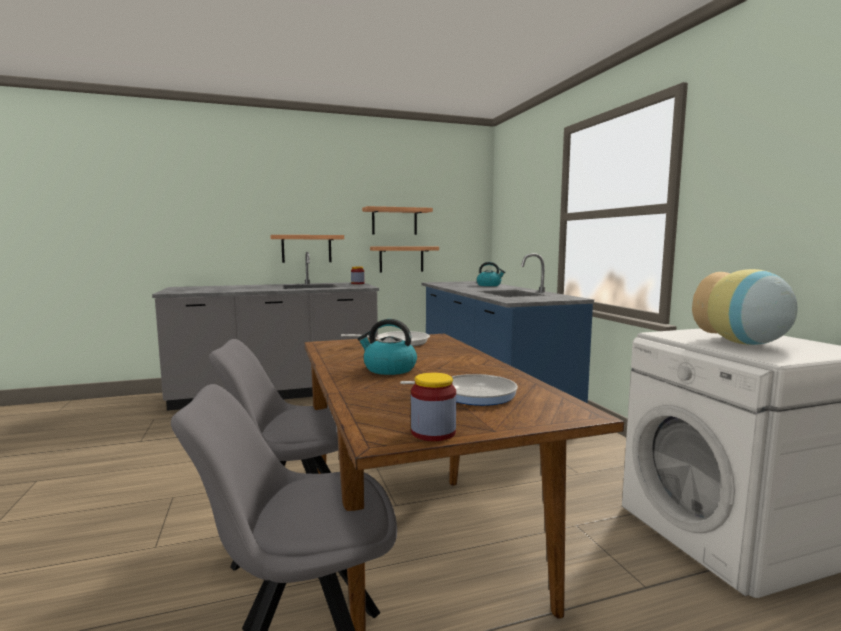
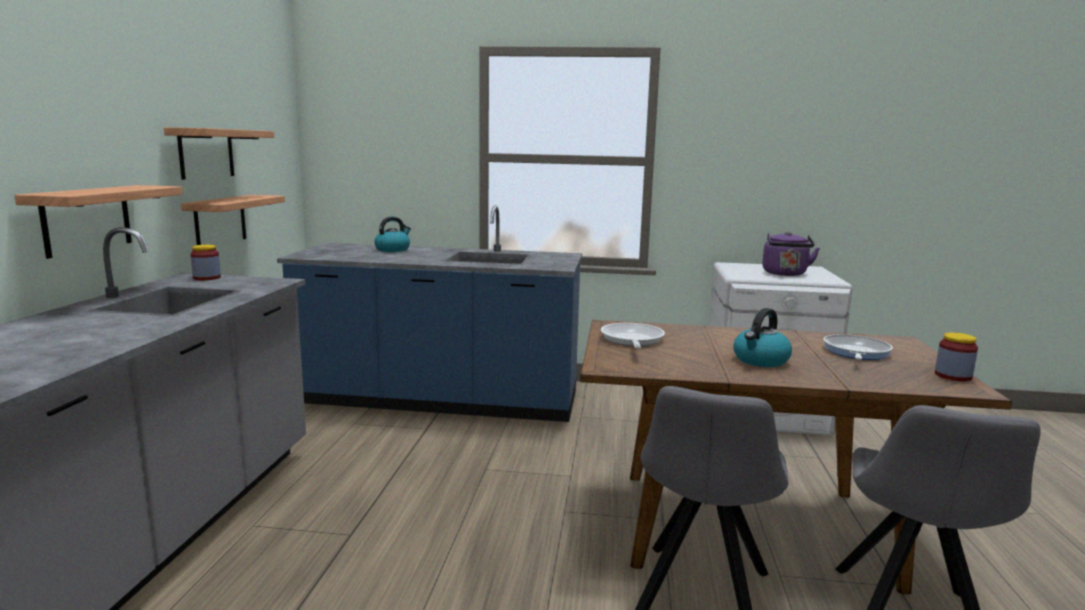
camera: 65 degrees left, 5 degrees up
vase [692,269,797,345] -> purple kettle [762,231,820,276]

